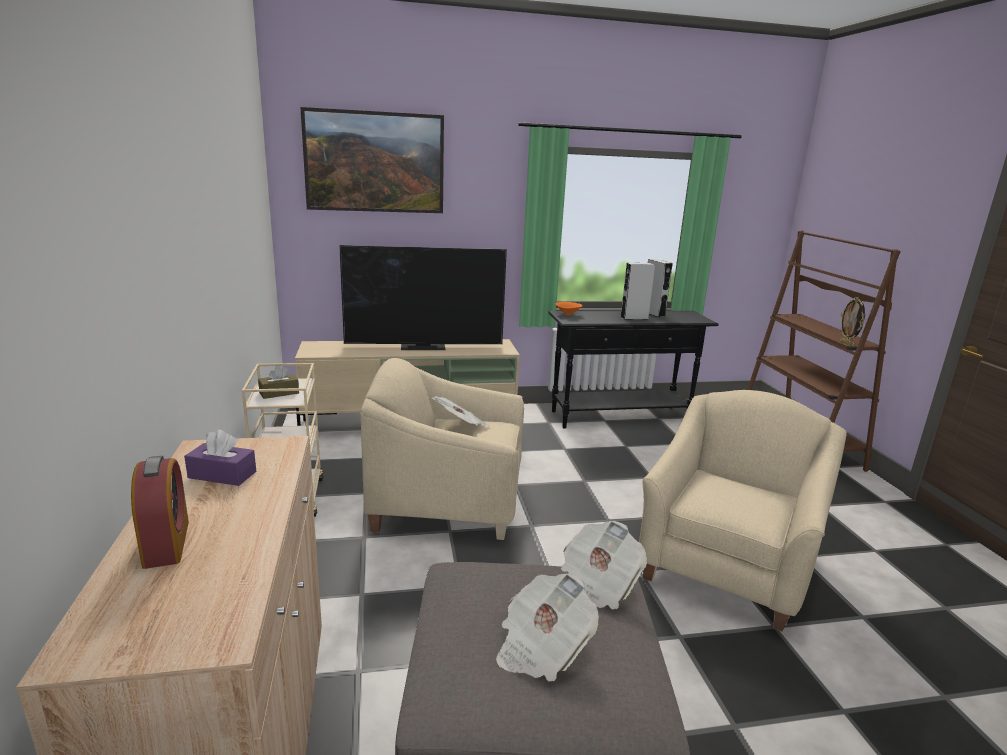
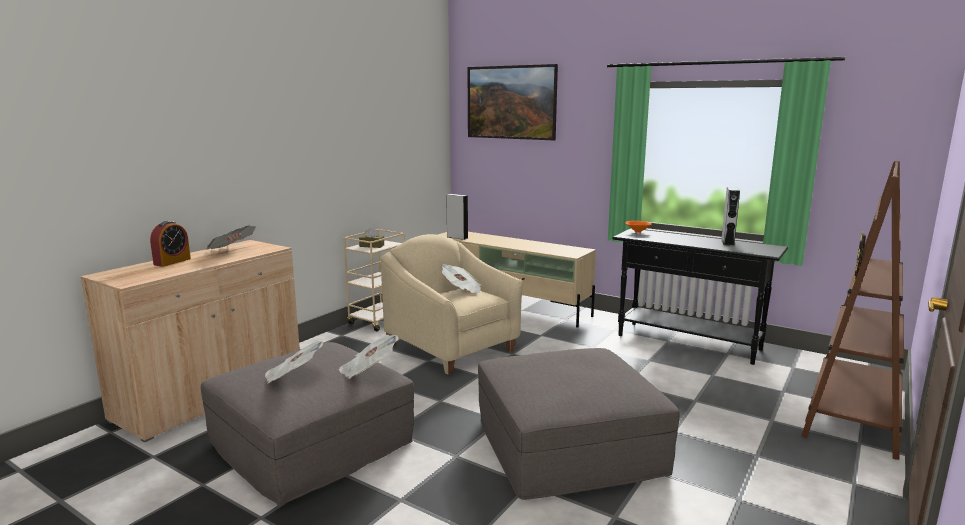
camera: 45 degrees right, 5 degrees down
purple tissue box [184,430,256,486] -> newspaper [207,226,256,249]
television [339,245,507,350] -> none
grey speaker [621,263,655,320] -> grey speaker moved to [446,194,468,240]
beige armchair [639,390,847,632] -> grey ottoman [478,348,679,500]

